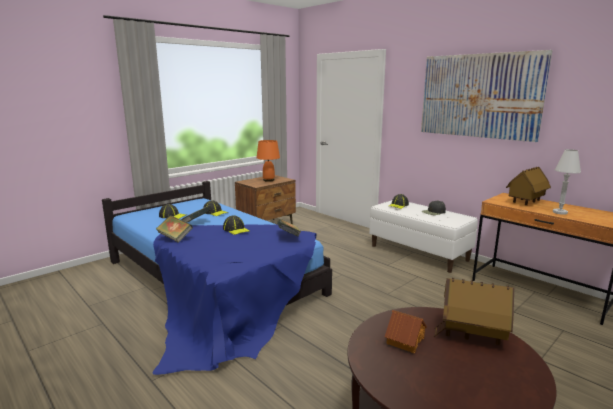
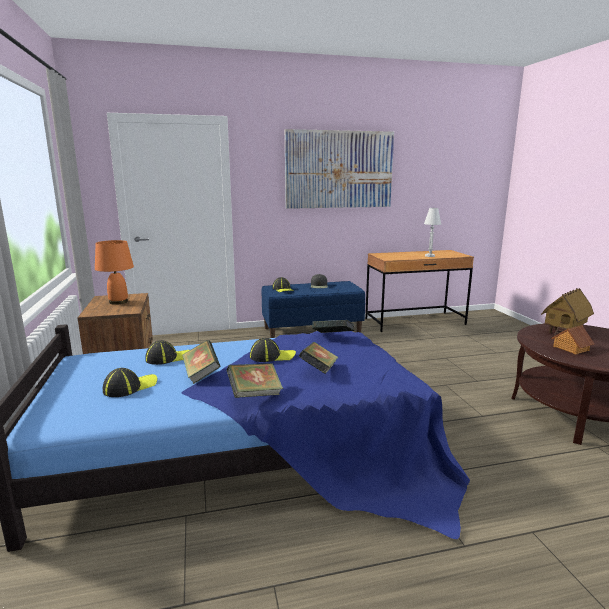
camera: 60 degrees left, 0 degrees up
white bench [369,200,478,273] -> blue bench [261,281,365,338]
toy house [506,167,551,205] -> none
none -> book [299,342,338,374]

